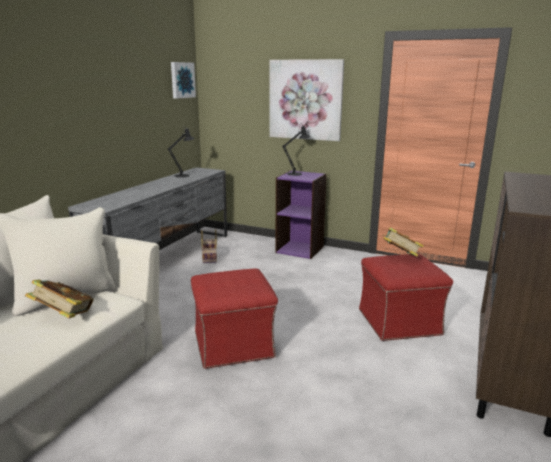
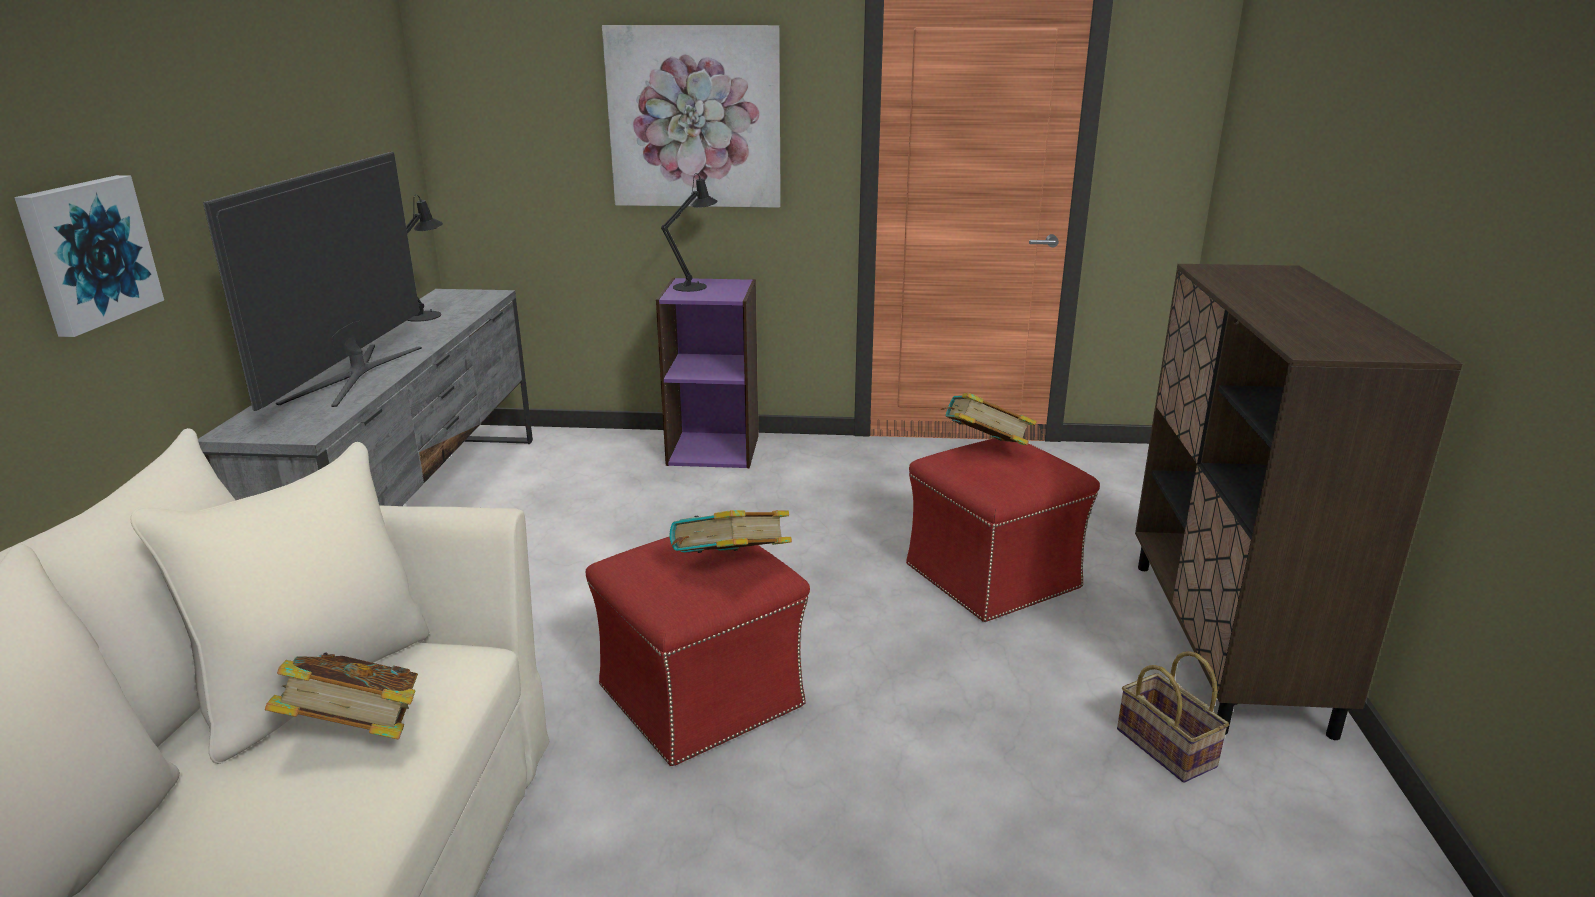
camera: 20 degrees left, 5 degrees up
picture [171,62,196,99] -> picture moved to [14,175,164,337]
basket [201,229,217,263] -> basket moved to [1117,651,1229,783]
none -> television [203,152,422,411]
none -> book [669,510,792,553]

